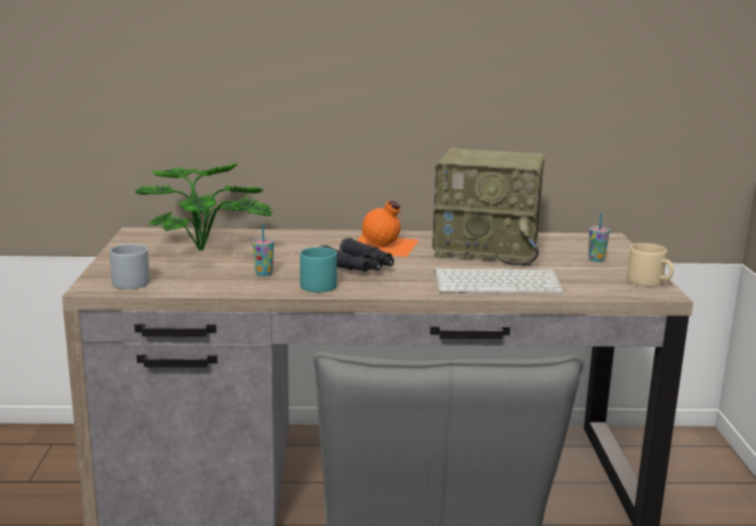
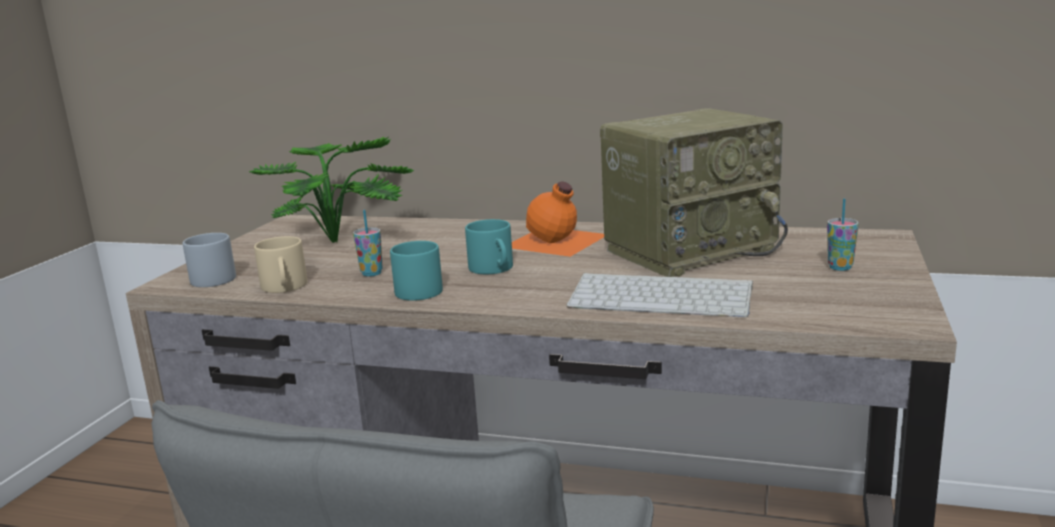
camera: 20 degrees right, 0 degrees up
black binoculars [320,238,394,272] -> turquoise mug [465,219,513,274]
radio [432,148,545,266] -> radio turned 60 degrees counterclockwise [600,108,788,277]
beige mug [627,243,674,287] -> beige mug moved to [254,236,307,293]

